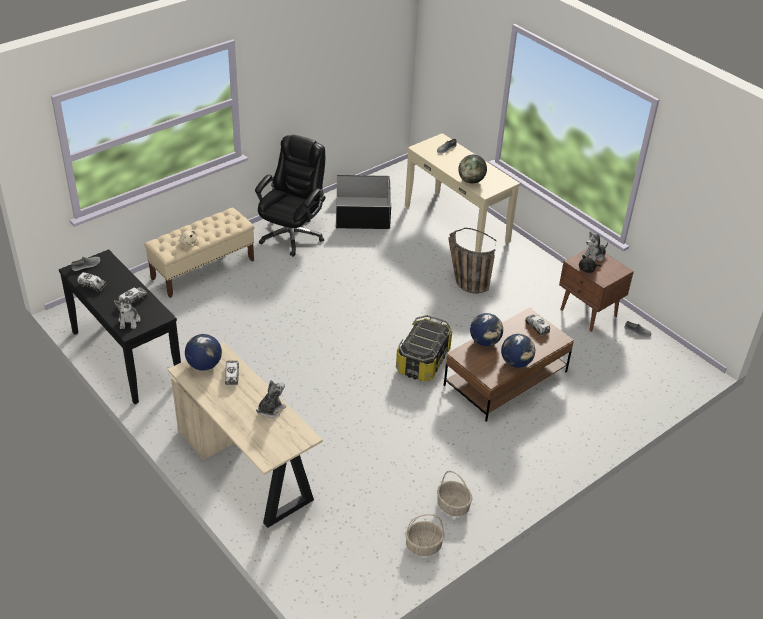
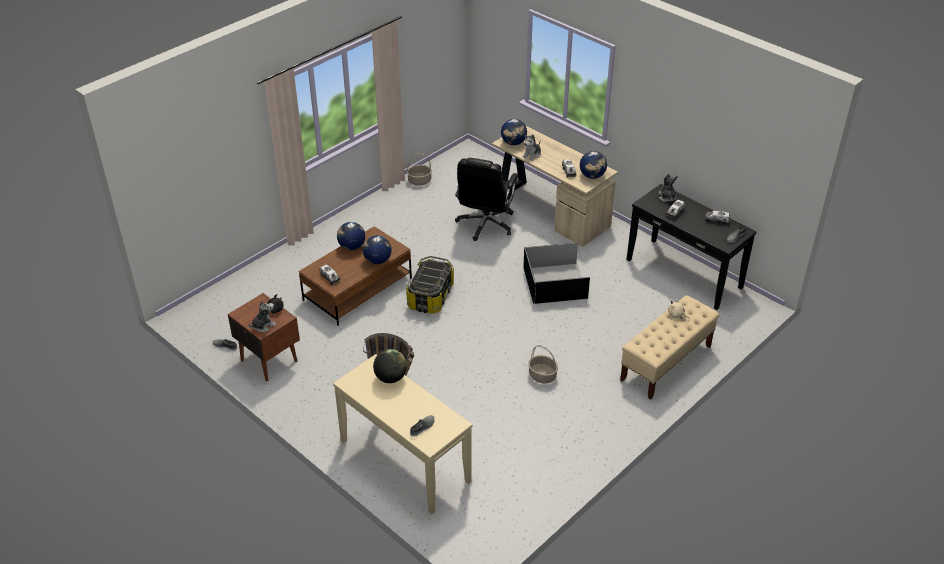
camera: 175 degrees right, 0 degrees up
black office chair [255,135,325,257] -> black office chair moved to [455,158,519,241]
black storage box [336,175,391,229] -> black storage box moved to [523,243,590,304]
basket [437,471,472,516] -> basket moved to [528,345,558,383]
none -> globe [501,119,527,145]

